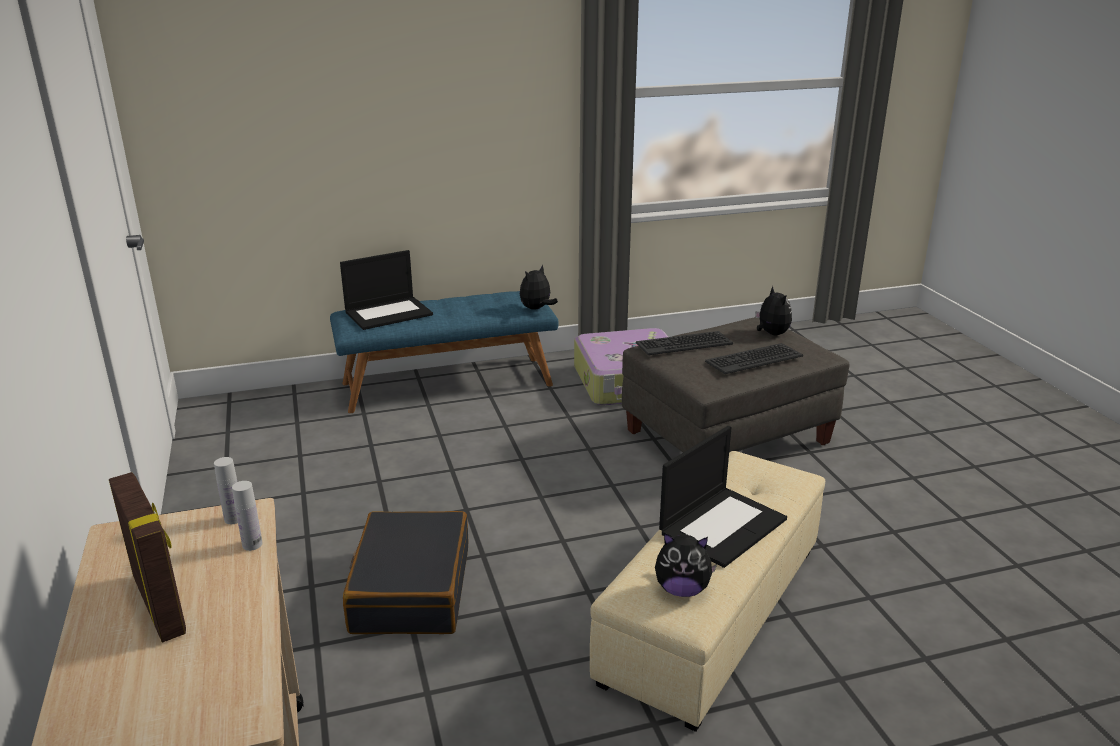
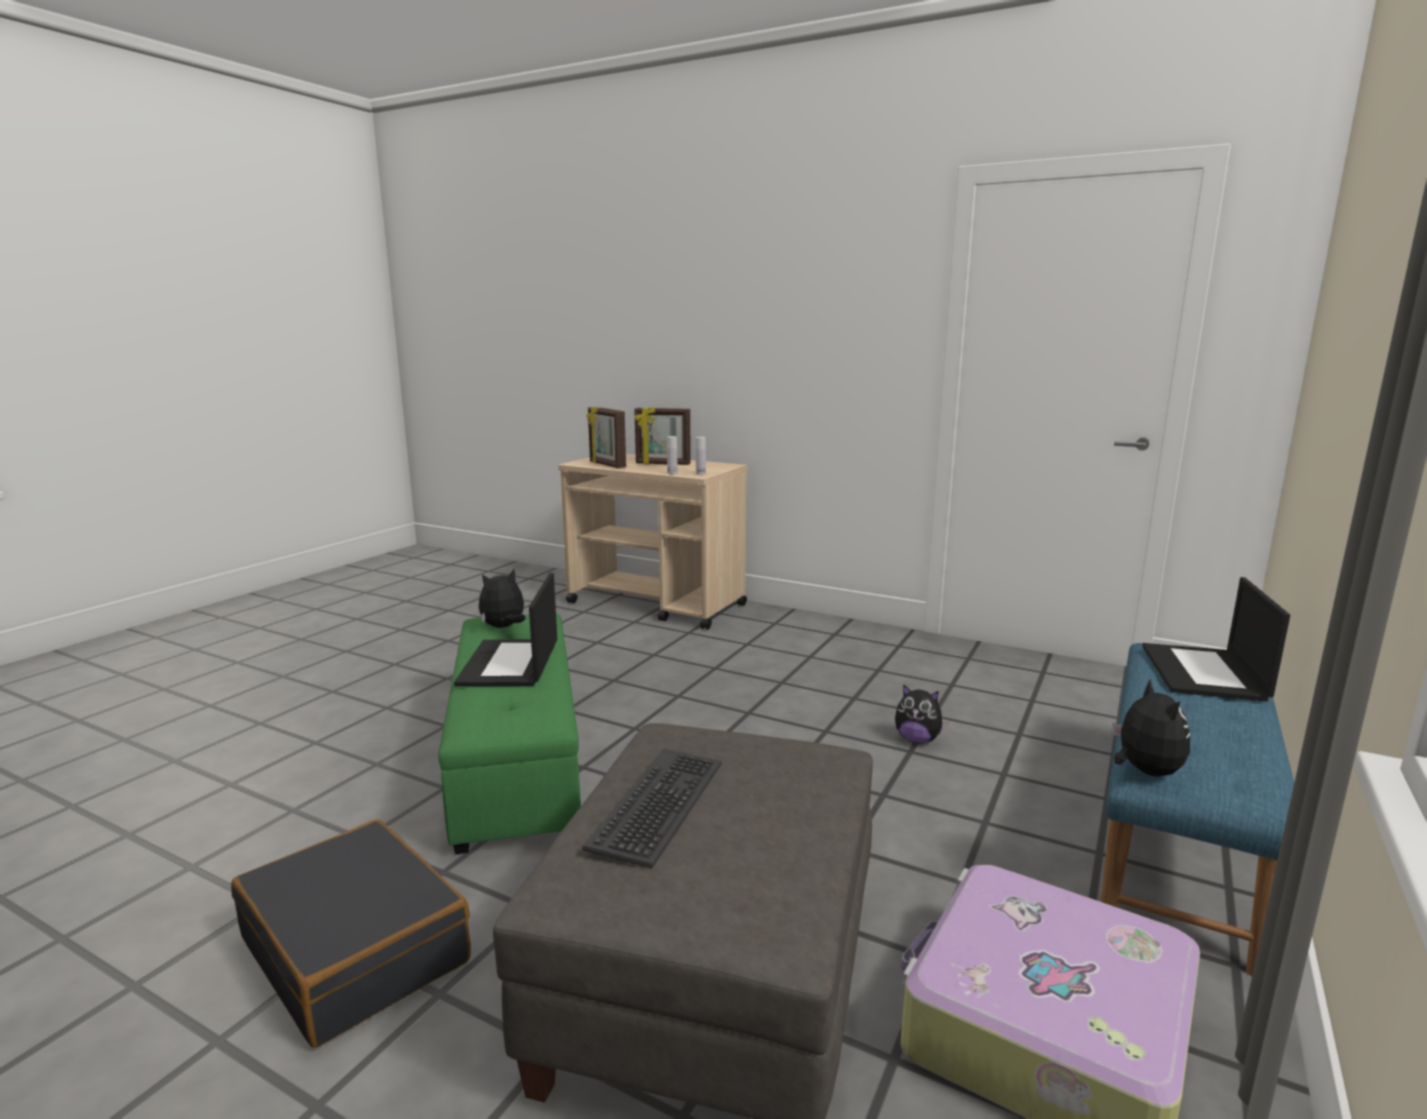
camera: 135 degrees right, 10 degrees down
black suitcase [343,511,468,634] -> black suitcase moved to [231,819,471,1048]
beige ottoman [590,451,825,732] -> green ottoman [438,613,581,855]
keyboard [636,331,733,355] -> none
plush toy [755,286,792,335] -> plush toy moved to [895,684,949,744]
none -> picture frame [586,407,626,468]

